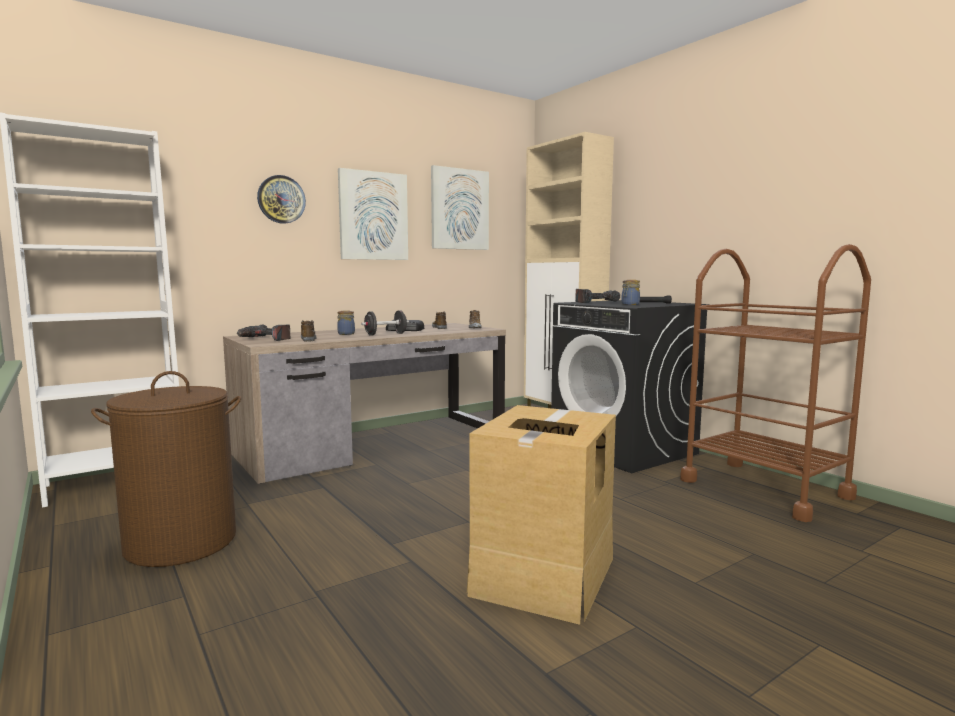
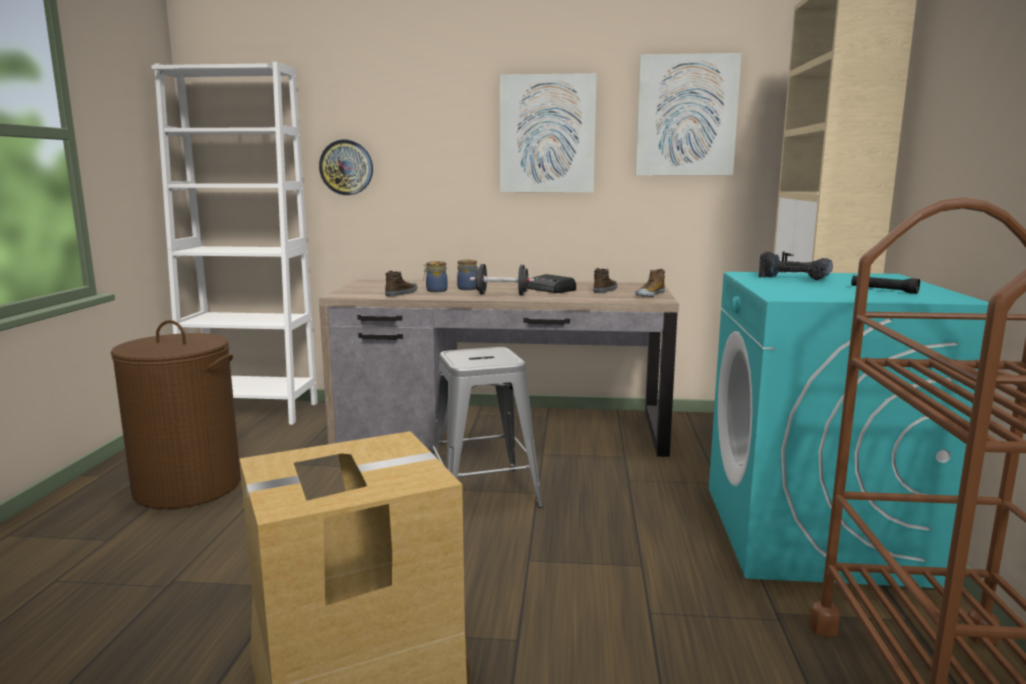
camera: 40 degrees right, 5 degrees up
power drill [237,325,290,341] -> none
wall clock [257,175,306,224] -> wall clock moved to [319,140,373,195]
black washing machine [551,300,710,473] -> turquoise washing machine [709,272,989,588]
jar [621,280,640,305] -> jar moved to [423,261,448,292]
none -> grey stool [431,347,543,508]

